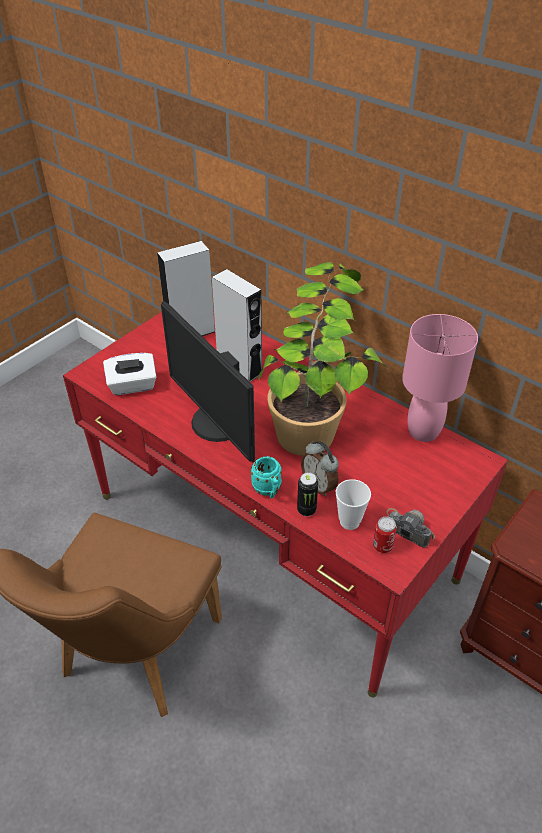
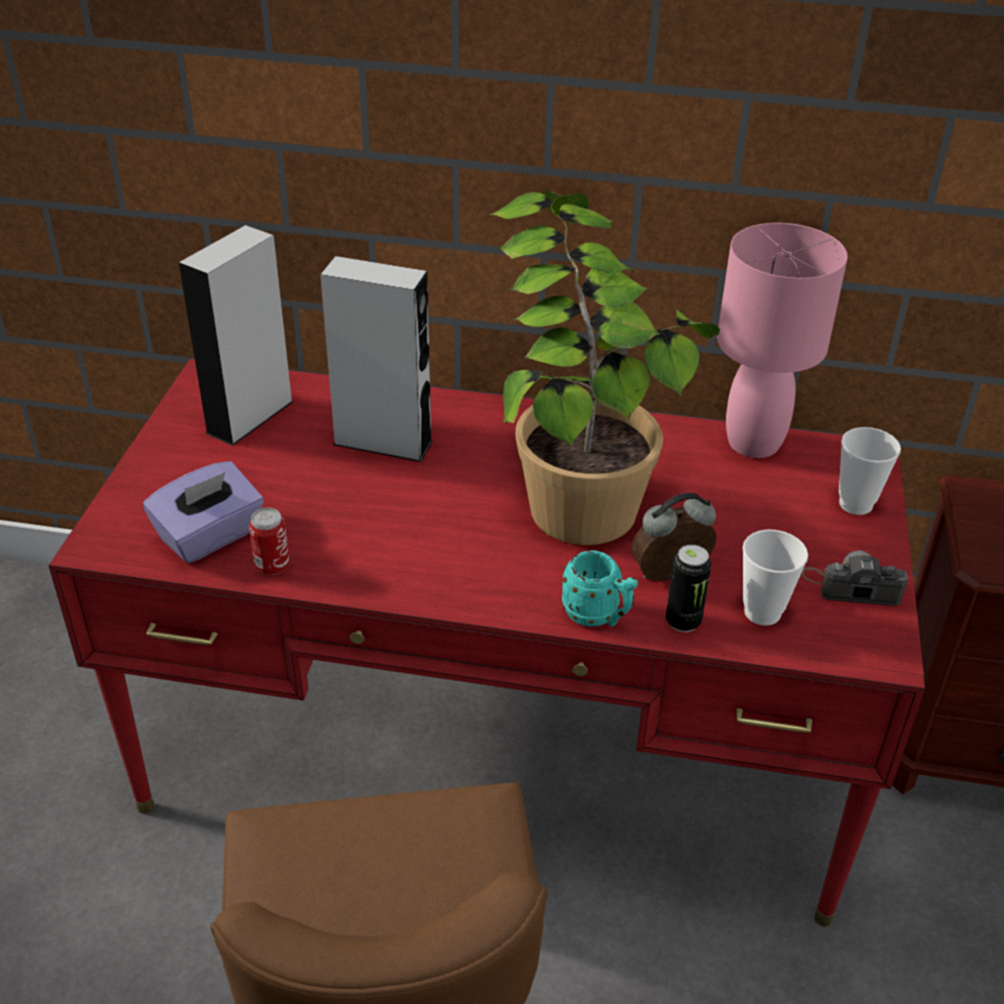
camera: 30 degrees left, 5 degrees down
white tissue box [103,353,157,395] -> purple tissue box [143,461,264,563]
monitor [161,301,255,463] -> none
alarm clock [301,441,339,496] -> alarm clock turned 135 degrees clockwise [632,493,716,581]
can [373,517,397,553] -> can moved to [249,508,290,575]
none -> cup [839,427,901,515]

